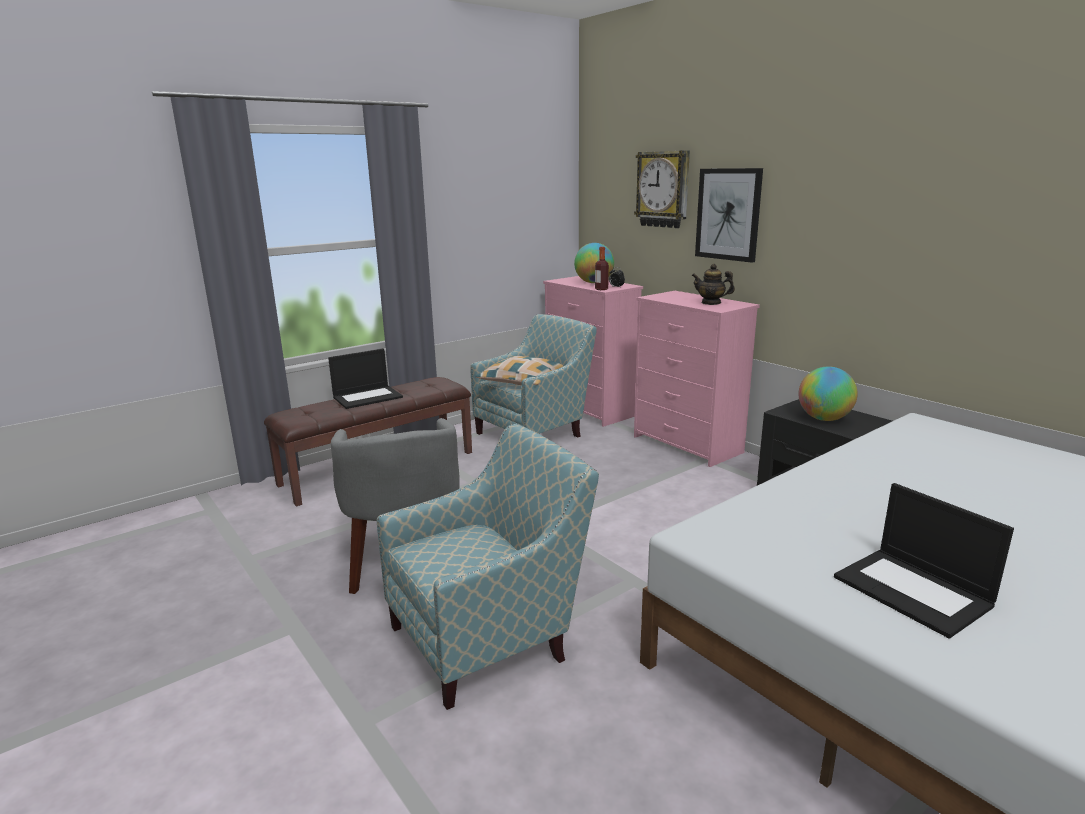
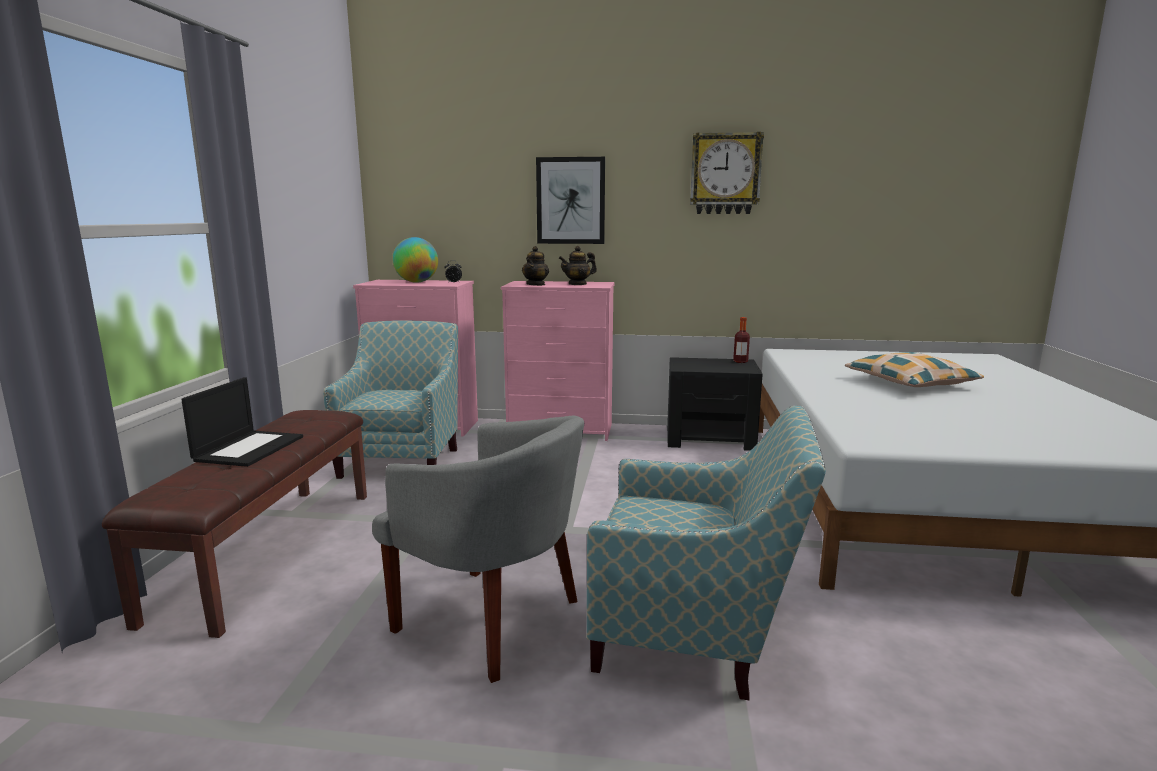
camera: 45 degrees left, 5 degrees down
armchair [377,424,599,710] -> armchair turned 90 degrees clockwise [586,405,826,700]
pillow [475,356,563,385] -> pillow moved to [845,352,984,387]
bottle [595,247,609,290] -> bottle moved to [733,317,750,363]
wall clock [634,150,690,228] -> wall clock moved to [690,132,764,214]
globe [798,366,858,421] -> none
laptop [834,483,1014,639] -> none
none -> teapot [522,246,549,286]

